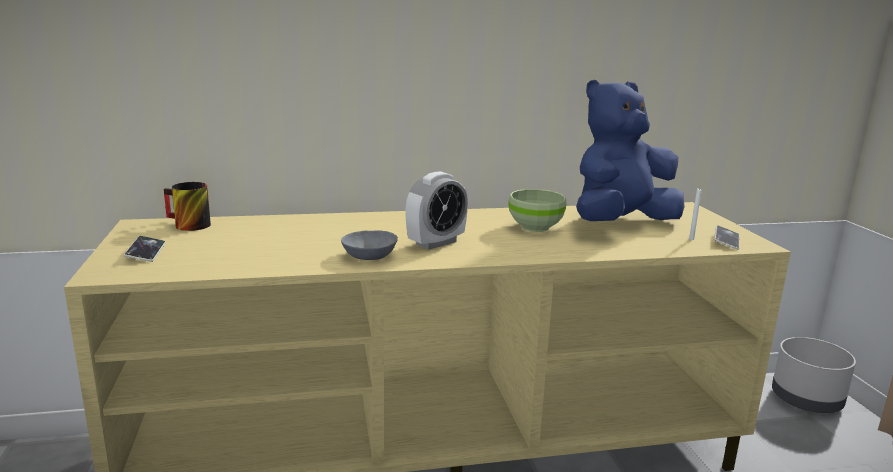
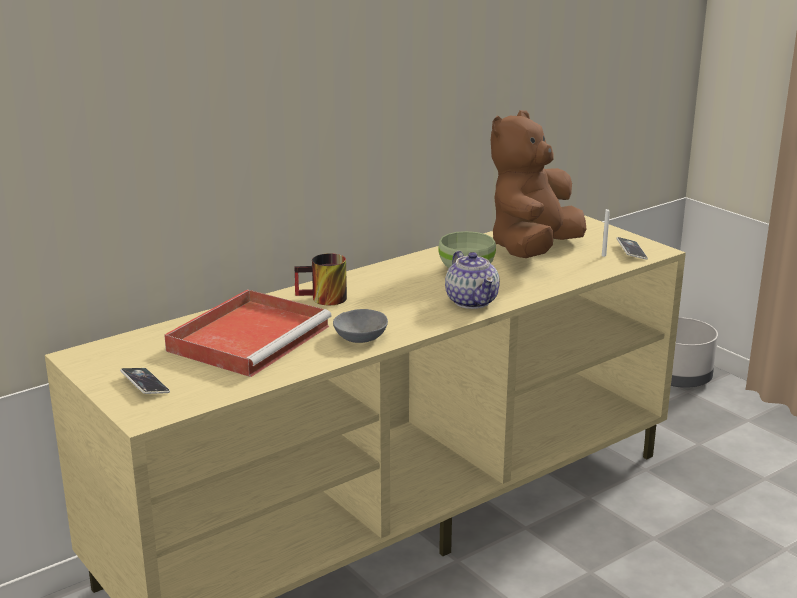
camera: 25 degrees left, 5 degrees up
mug [164,182,211,231] -> mug moved to [294,253,347,305]
alarm clock [405,171,468,250] -> none
blue plush toy [576,79,685,221] -> brown plush toy [491,110,587,258]
none -> red tray [164,289,332,377]
none -> teapot [445,251,500,309]

